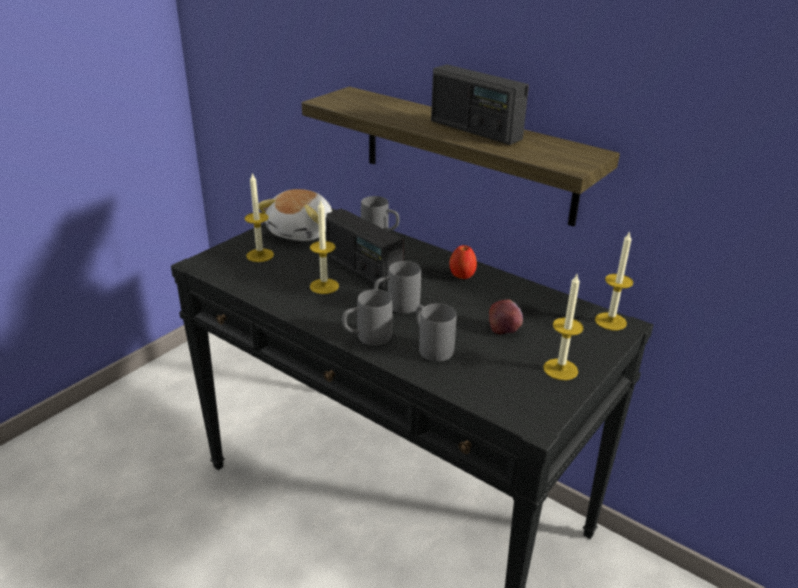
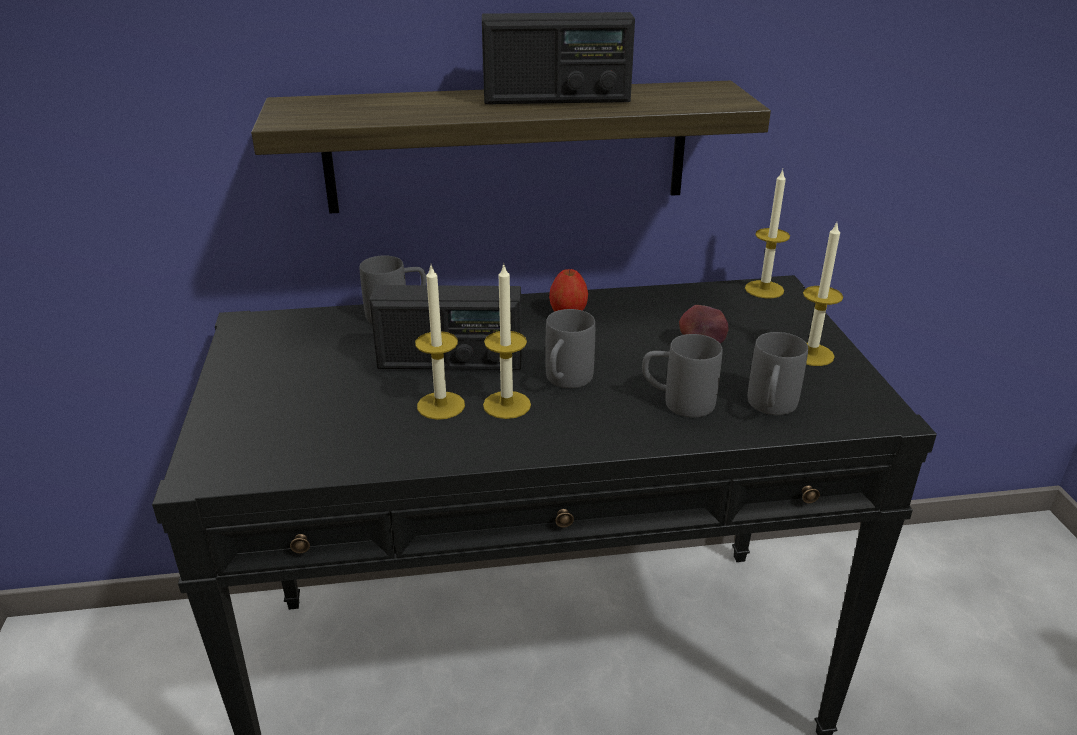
camera: 45 degrees left, 0 degrees up
candle [245,173,274,262] -> candle moved to [483,265,531,419]
plush toy [258,189,332,241] -> none
grey mug [342,289,392,346] -> grey mug moved to [748,332,808,415]

